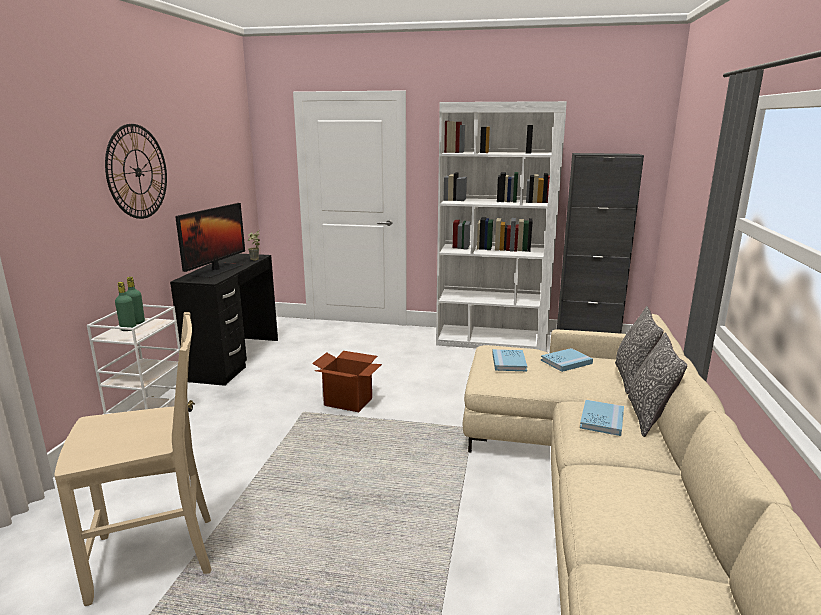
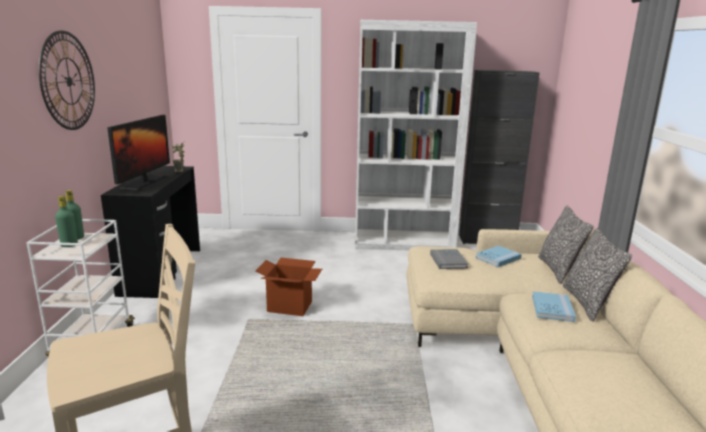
camera: 10 degrees left, 0 degrees up
blue book [492,349,527,371] -> grey book [430,249,468,269]

